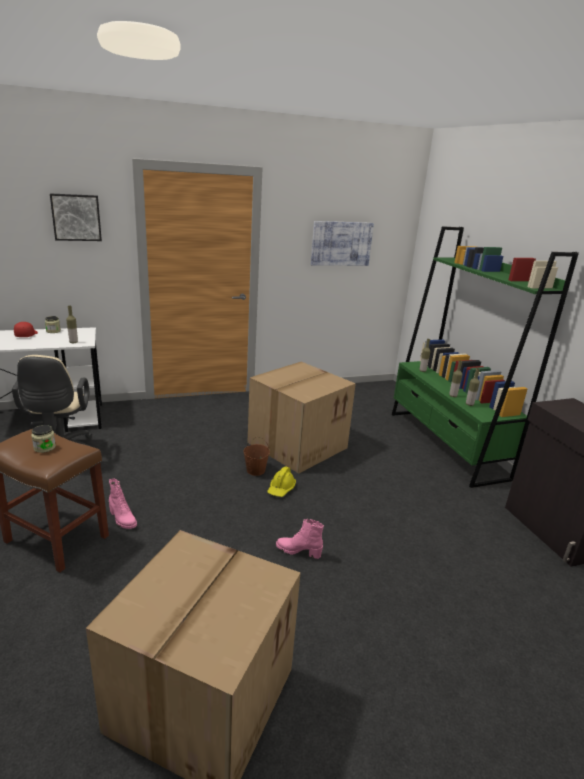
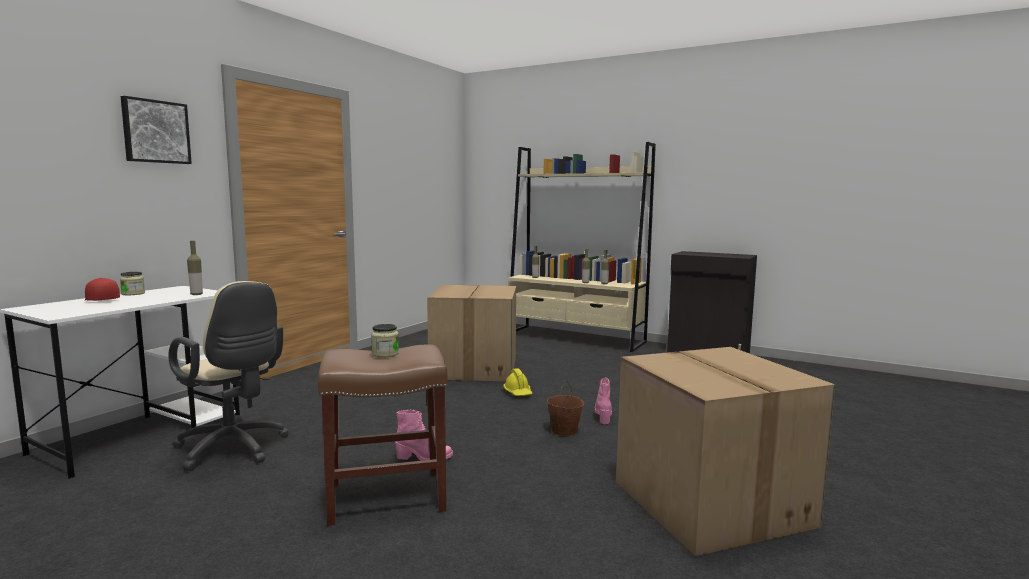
camera: 40 degrees left, 15 degrees down
brown bucket [243,437,270,476] -> brown bucket moved to [547,380,584,436]
pink boot [276,519,324,559] -> pink boot turned 120 degrees clockwise [595,377,612,424]
picture [311,221,374,266] -> none
green bookcase [392,226,579,488] -> beige bookcase [508,142,656,352]

